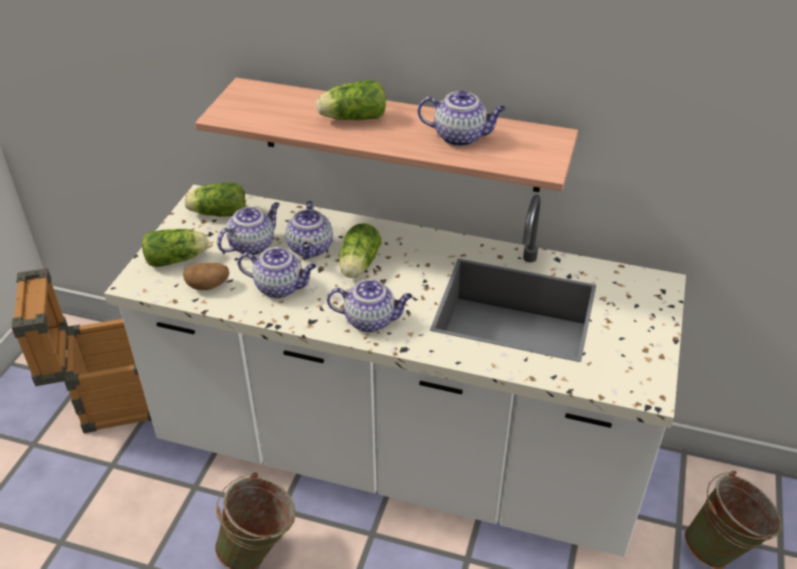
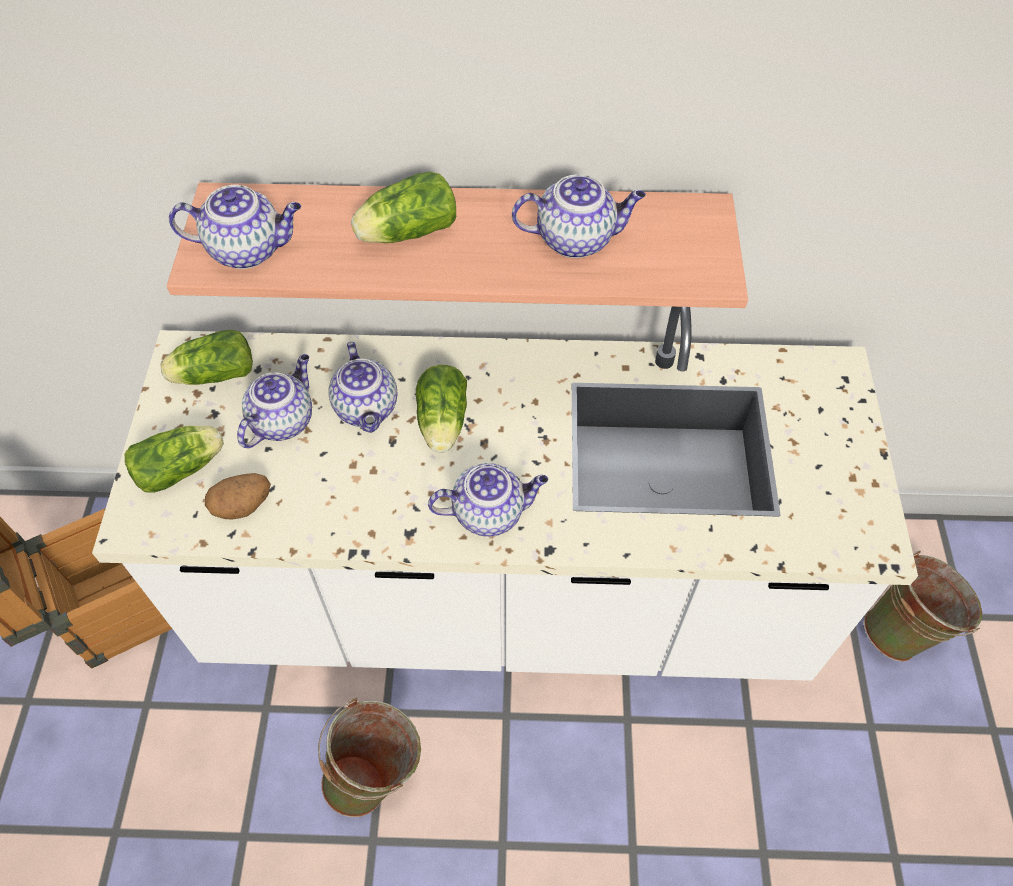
camera: 15 degrees left, 15 degrees up
teapot [238,247,316,298] -> teapot moved to [169,185,301,269]

